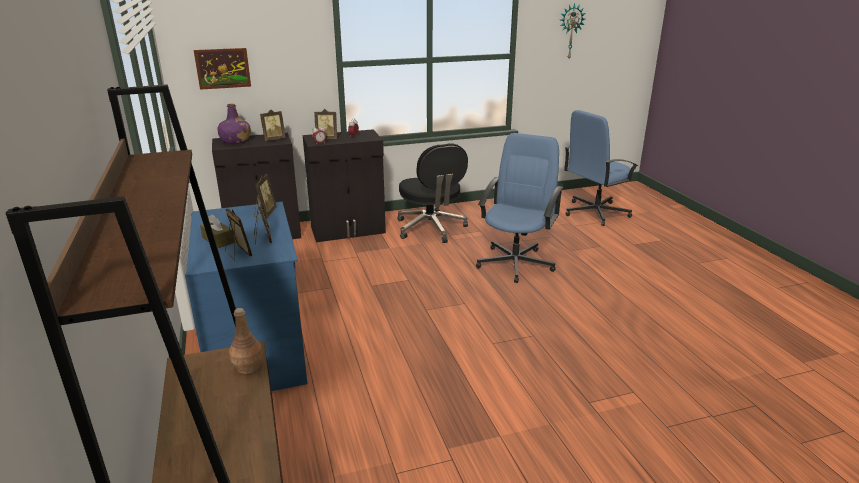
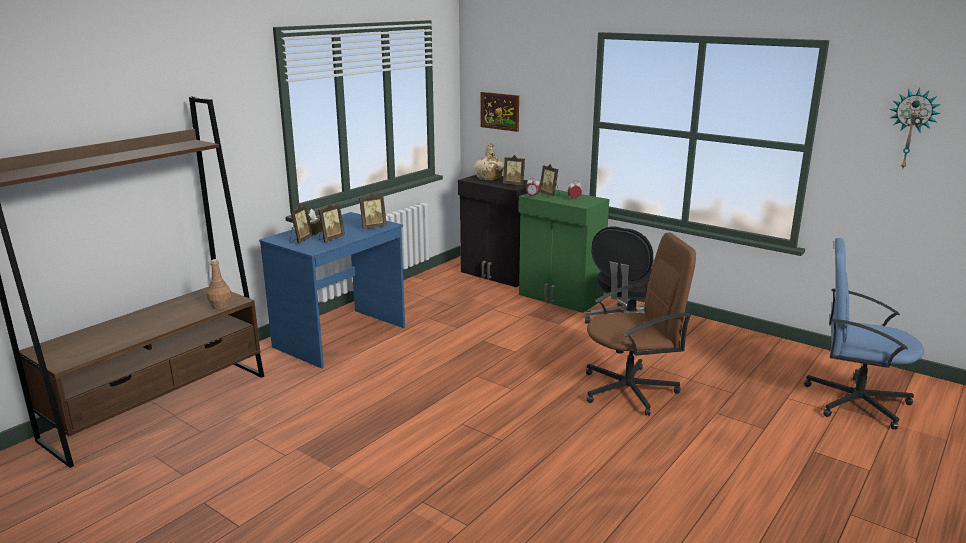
camera: 55 degrees right, 5 degrees down
purple bottle [217,104,251,144] -> beige bottle [475,143,504,180]
black cabinet [303,129,386,242] -> green cabinet [519,190,609,313]
blue office chair [476,133,563,283] -> brown office chair [586,233,696,416]

